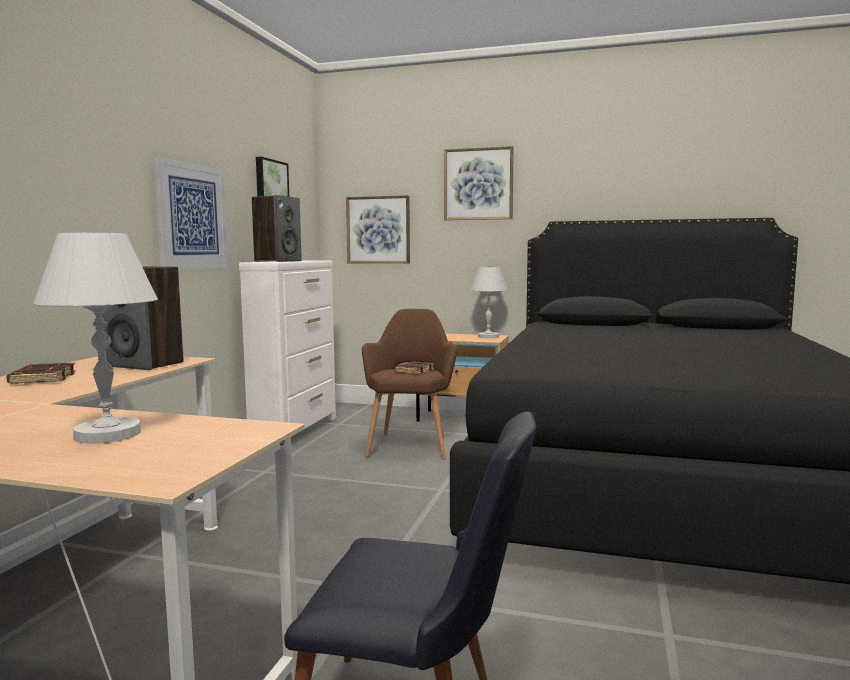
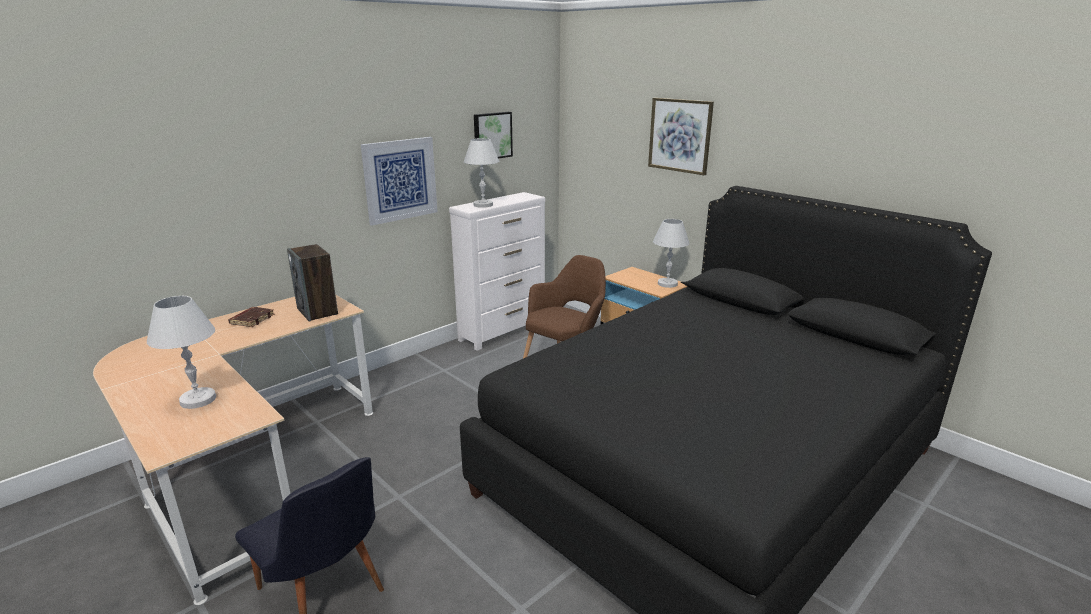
camera: 30 degrees right, 15 degrees up
speaker [252,195,302,262] -> white table lamp [464,138,499,208]
picture [346,195,410,264] -> none
brown book [394,361,434,374] -> none

